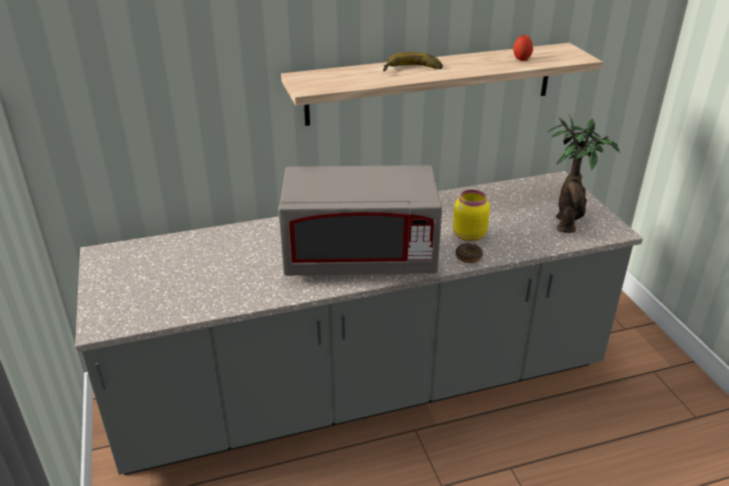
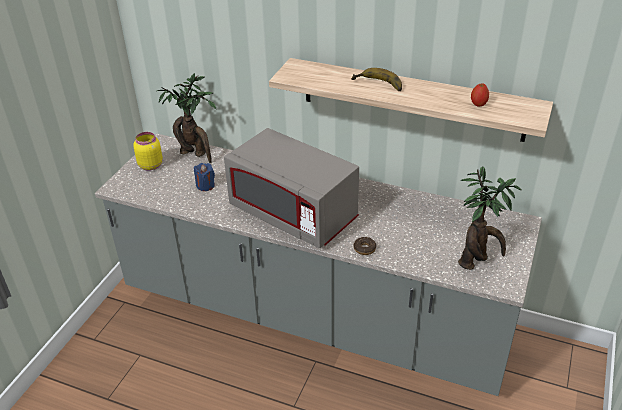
camera: 40 degrees right, 5 degrees up
yellow jar [453,190,490,242] -> yellow jar moved to [133,132,163,171]
none -> potted plant [157,73,216,163]
none -> blue candle [194,163,215,191]

